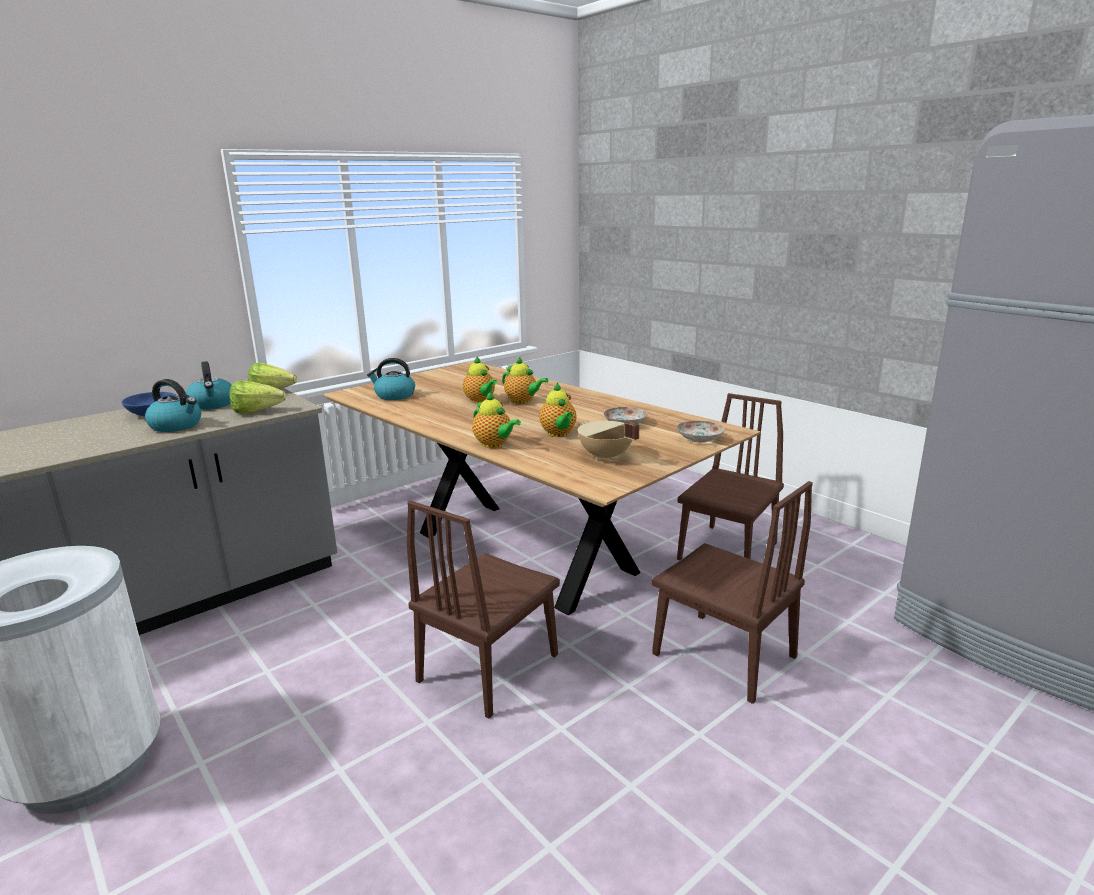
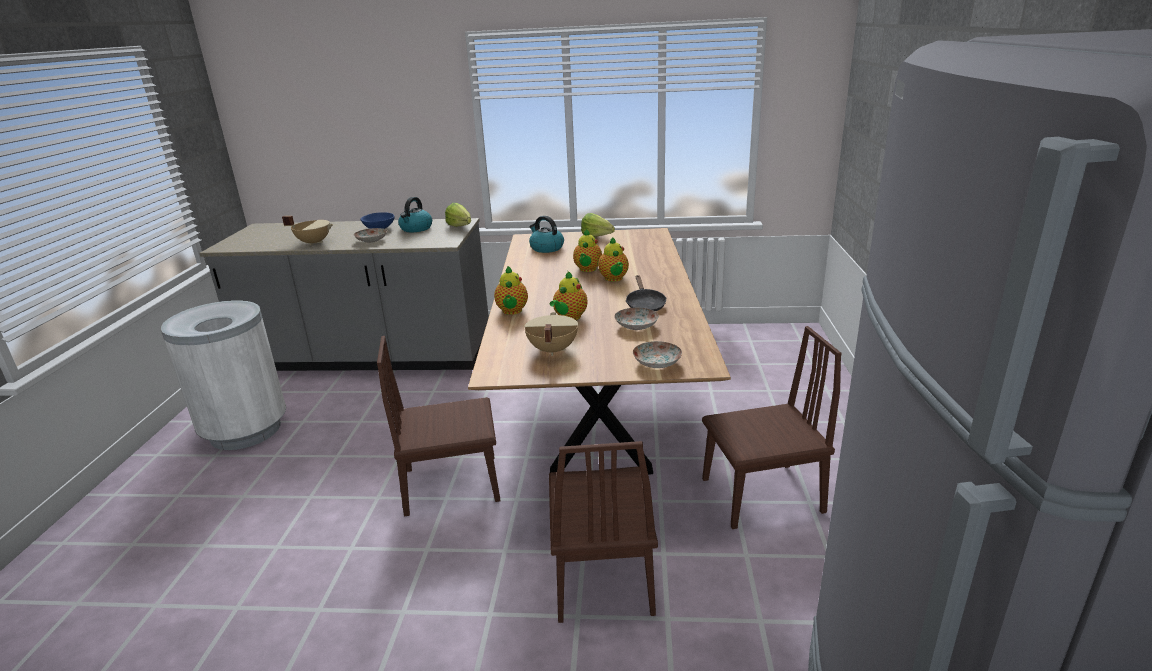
camera: 45 degrees right, 5 degrees up
kettle [145,379,201,432] -> plate [353,228,387,243]
lettuce [230,381,286,414] -> lettuce moved to [581,213,615,237]
none -> beige cooking pot [282,216,333,246]
none -> black frying pan [626,275,667,311]

